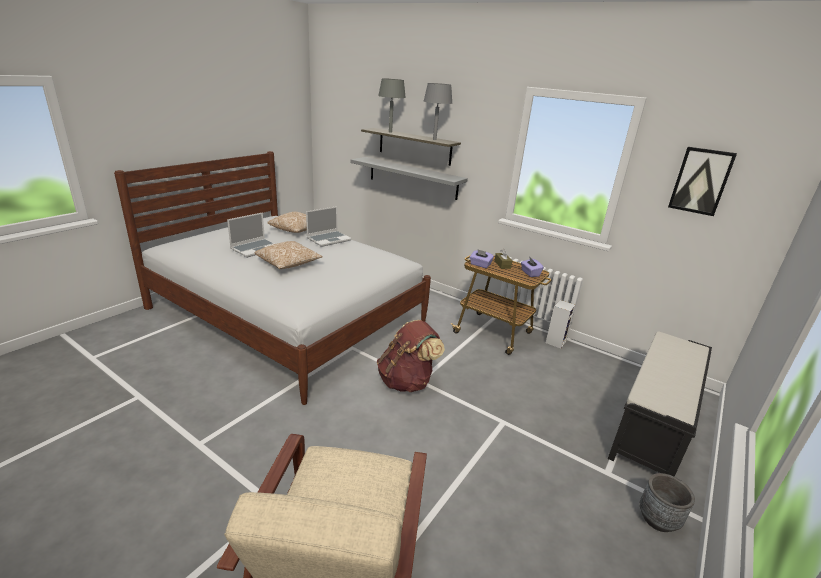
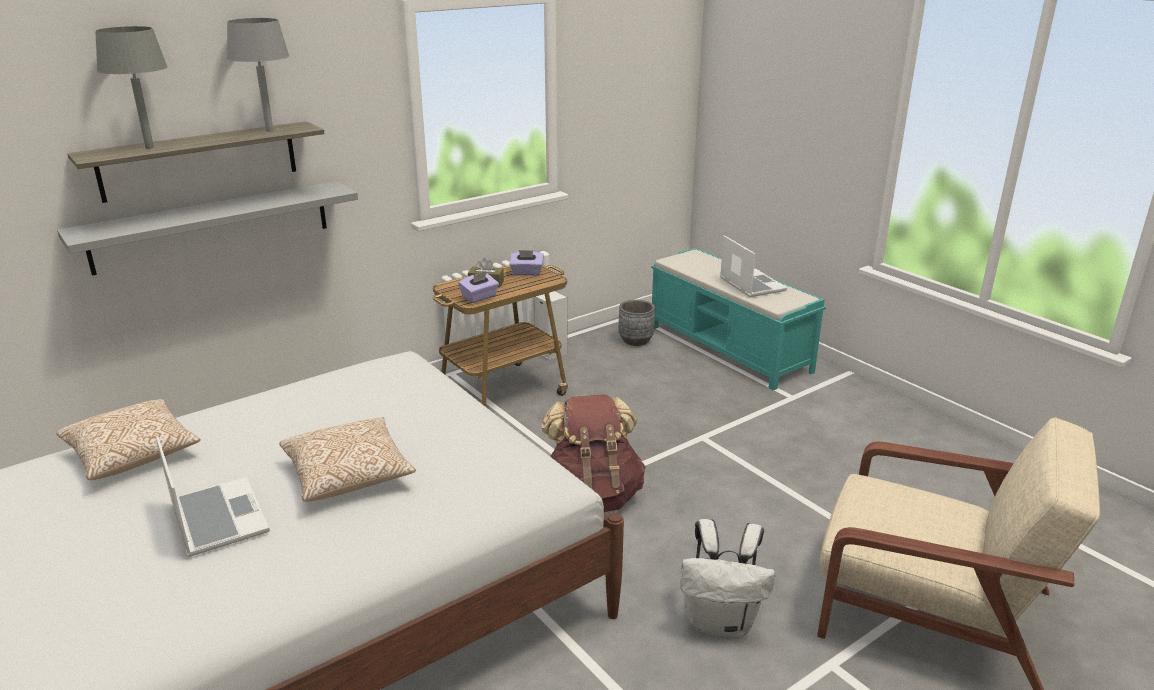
camera: 70 degrees left, 0 degrees up
laptop [306,206,352,247] -> laptop moved to [720,235,787,297]
black bench [608,331,712,477] -> turquoise bench [651,248,826,390]
grey planter [640,473,695,532] -> grey planter moved to [619,300,655,346]
picture [668,147,737,216] -> none
none -> white backpack [680,519,775,637]

